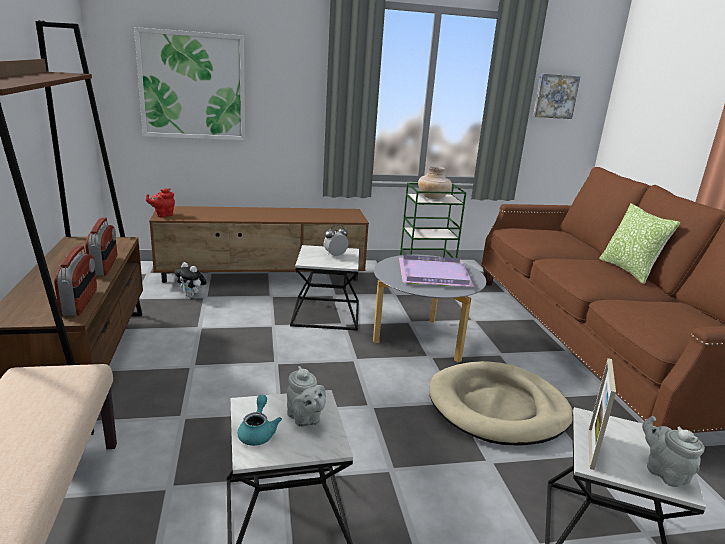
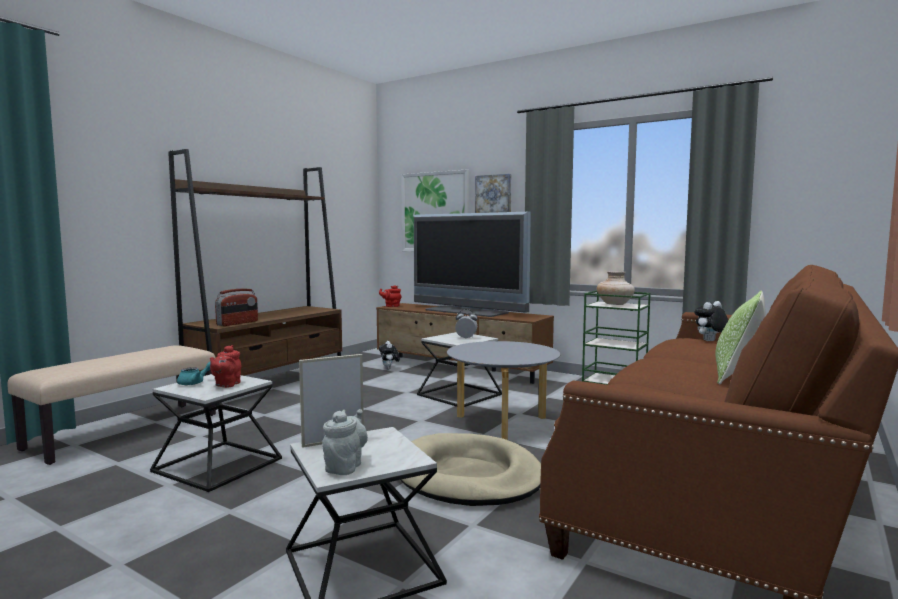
camera: 45 degrees right, 15 degrees down
radio [85,217,117,276] -> none
grey teapot [287,366,326,427] -> red teapot [210,345,241,388]
purple tray [399,255,474,287] -> none
picture [533,74,581,119] -> picture moved to [475,174,511,213]
none -> television [414,212,531,317]
none -> plush toy [694,301,728,341]

